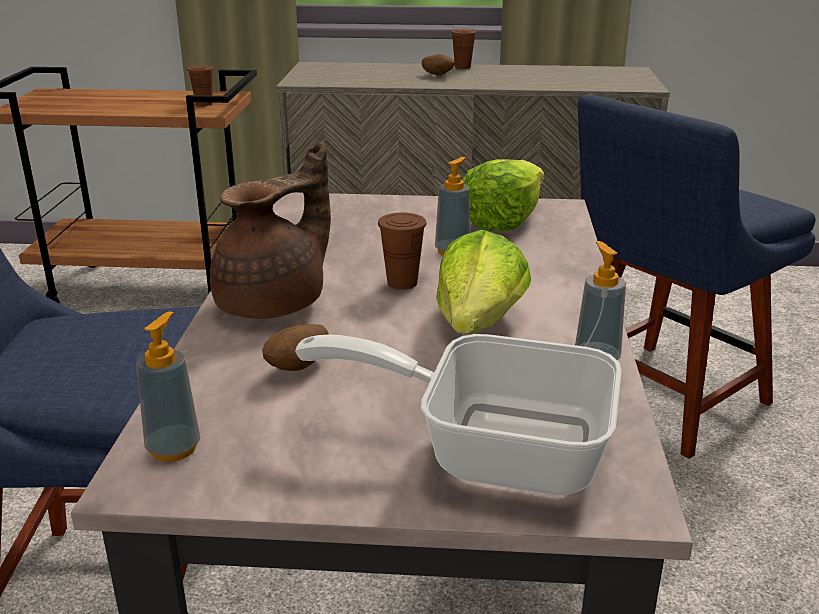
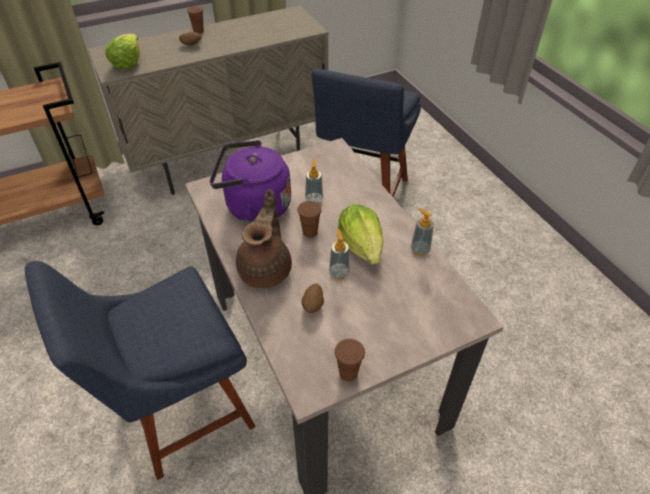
camera: 30 degrees left, 20 degrees up
soap dispenser [136,311,200,462] -> soap dispenser moved to [329,229,350,280]
brown cup [187,65,214,106] -> brown cup moved to [335,339,365,381]
frying pan [295,334,622,495] -> none
lettuce [462,159,544,231] -> lettuce moved to [105,34,140,70]
none -> purple kettle [210,140,291,223]

